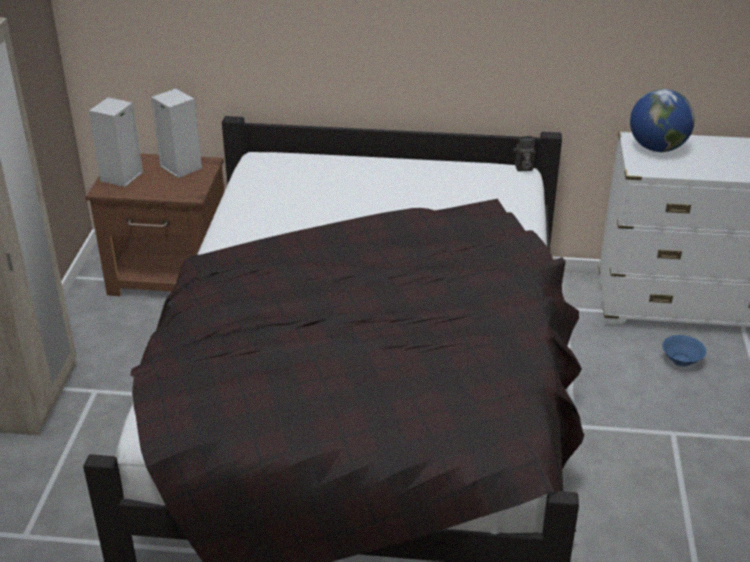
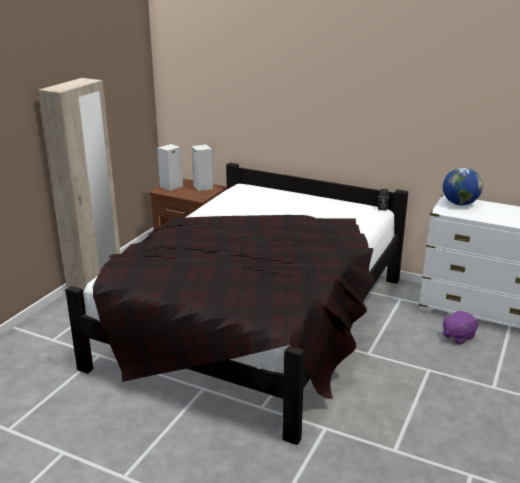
camera: 20 degrees right, 10 degrees down
blue bowl [662,335,706,367] -> purple plush toy [443,311,478,344]

